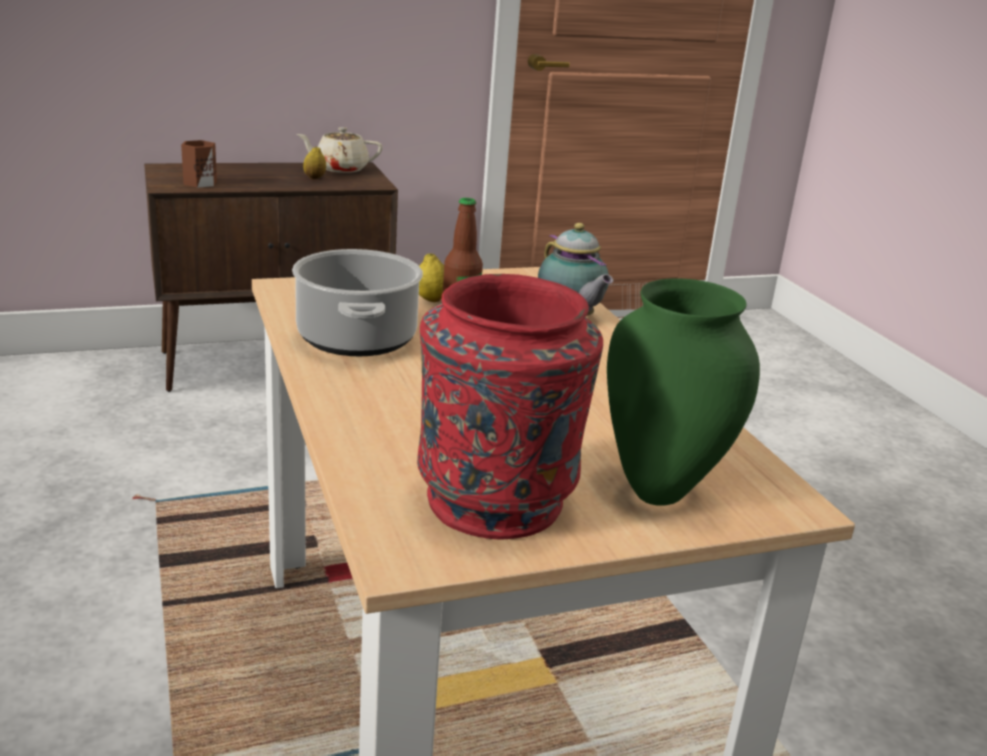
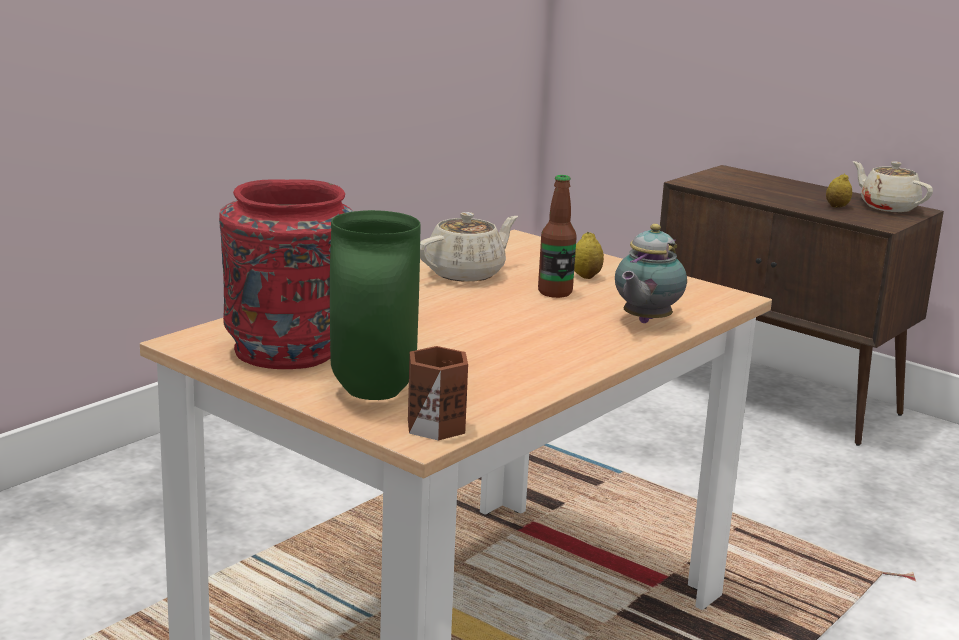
camera: 60 degrees right, 5 degrees down
brown mug [181,140,217,188] -> brown mug moved to [408,346,468,440]
cooking pot [292,249,423,357] -> beige teapot [420,212,518,282]

